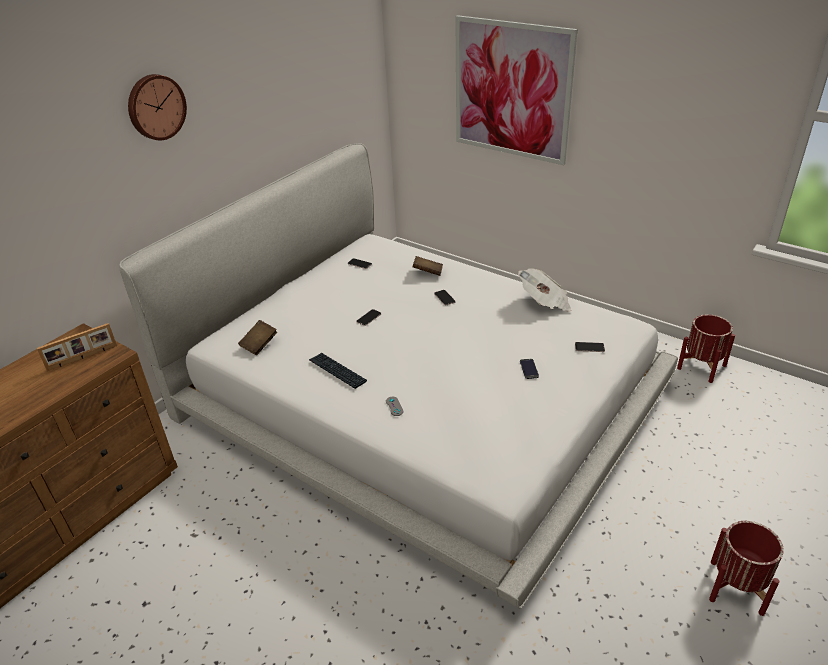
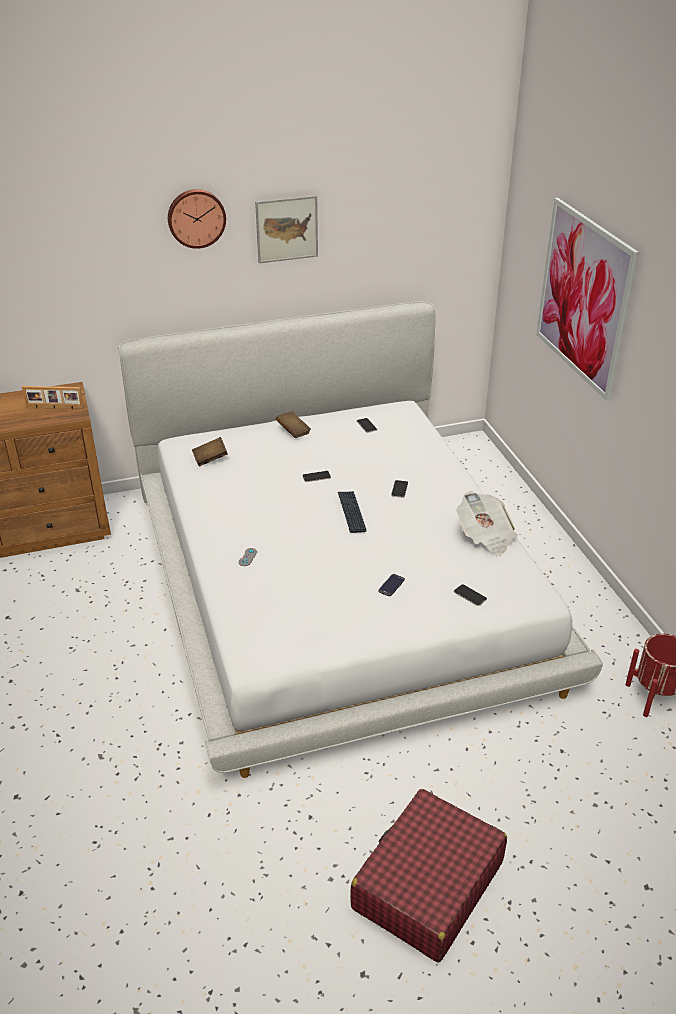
camera: 35 degrees right, 0 degrees up
keyboard [309,353,367,389] -> keyboard moved to [338,491,367,533]
brown book [412,256,443,276] -> brown book moved to [275,411,311,438]
red planter [709,521,784,616] -> red suitcase [350,789,507,962]
none -> picture [255,195,318,263]

